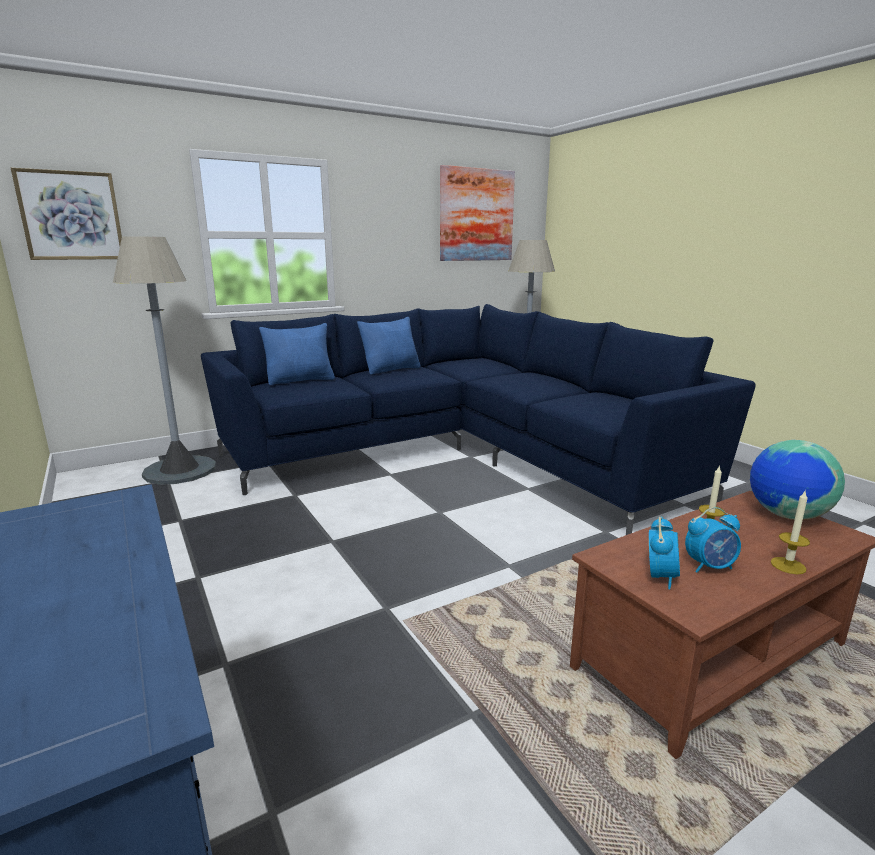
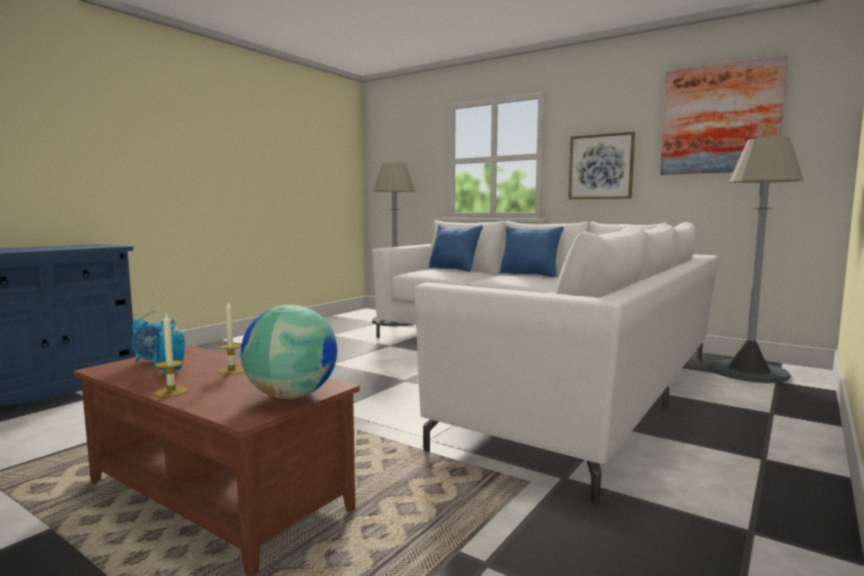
camera: 65 degrees right, 10 degrees down
picture [11,168,122,260] -> picture moved to [568,132,635,199]
blue sofa [201,304,756,535] -> white sofa [372,220,719,504]

